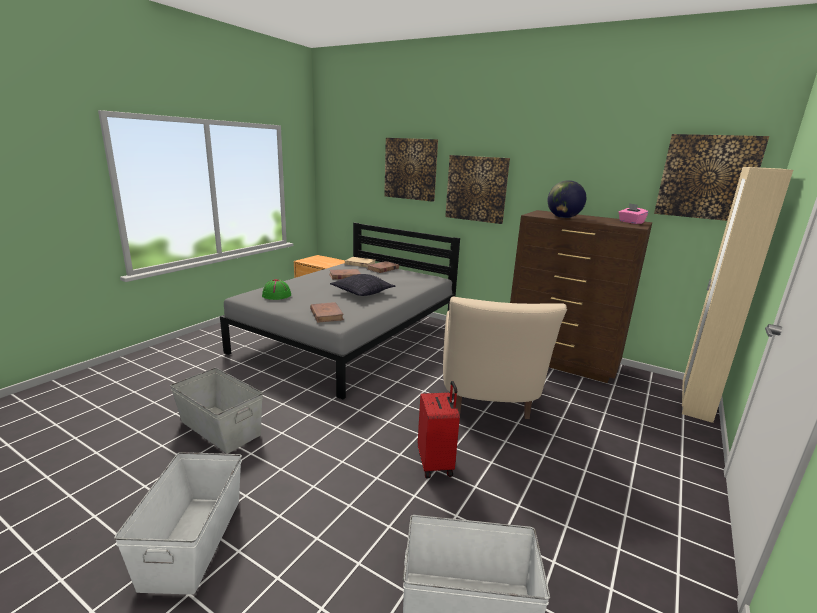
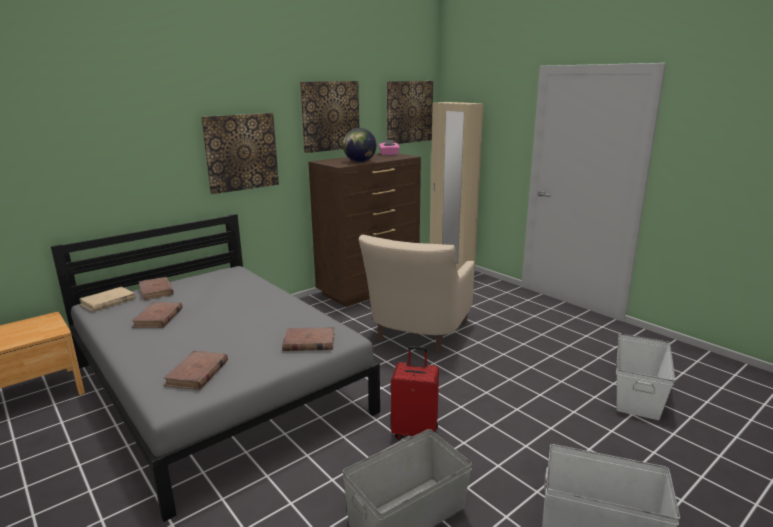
camera: 70 degrees left, 0 degrees up
green hat [262,279,291,300] -> brown book [163,351,228,390]
pillow [330,274,395,296] -> none
picture [384,138,438,202] -> picture moved to [300,81,359,153]
red suitcase [418,381,460,478] -> red suitcase moved to [391,346,439,440]
beige armchair [443,297,567,419] -> beige armchair turned 90 degrees clockwise [358,235,475,353]

